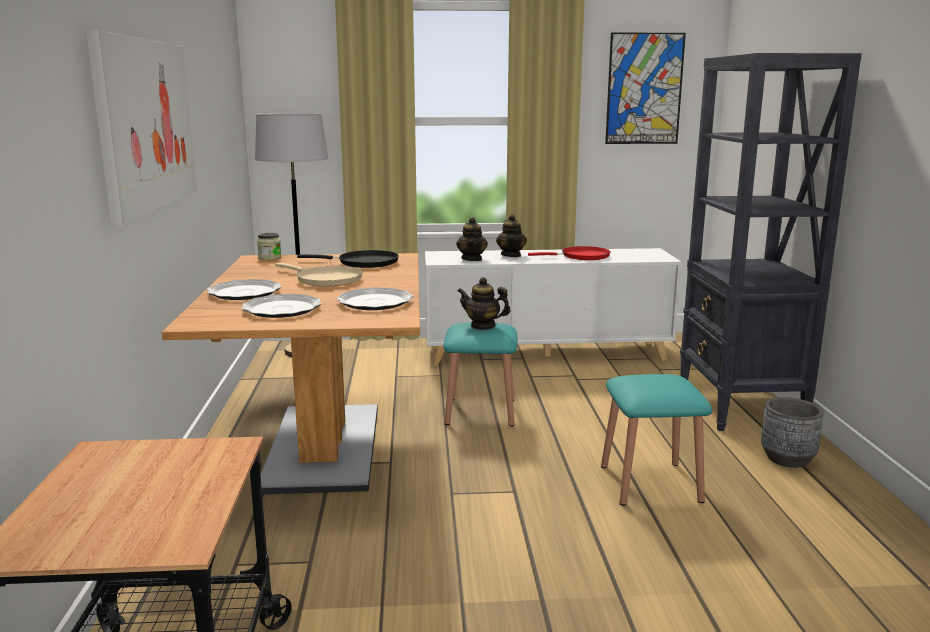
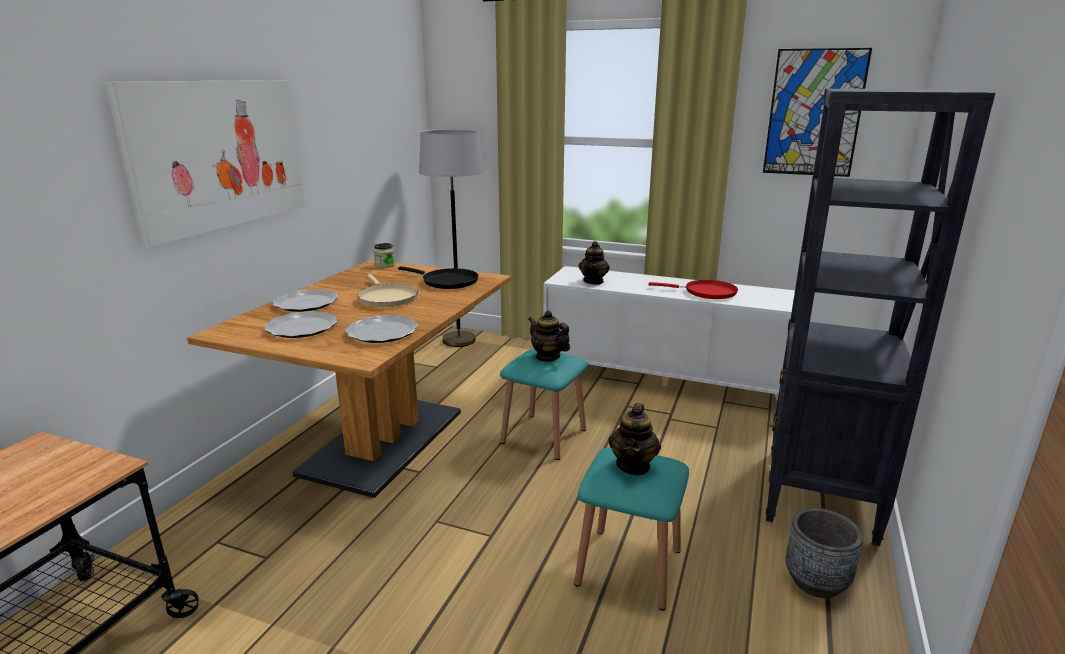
camera: 25 degrees right, 5 degrees up
teapot [496,214,527,257] -> teapot moved to [608,403,661,475]

